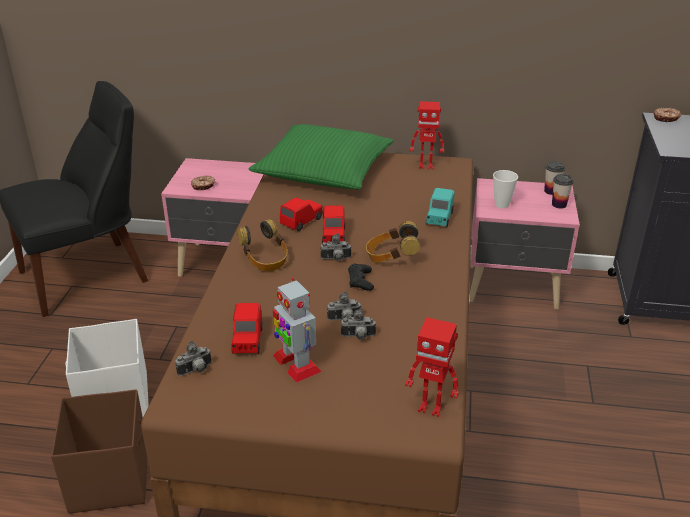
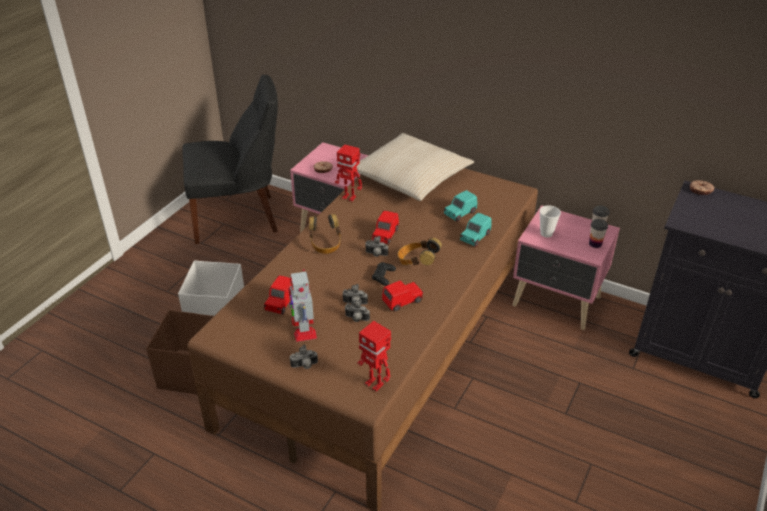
camera: 20 degrees right, 5 degrees up
camera [175,341,211,376] -> camera moved to [290,344,318,369]
green pillow [249,124,394,189] -> beige pillow [356,133,474,201]
red toy car [280,197,323,231] -> red toy car moved to [382,280,423,311]
toy robot [410,101,444,169] -> toy robot moved to [335,144,362,201]
none -> turquoise toy car [444,190,477,222]

